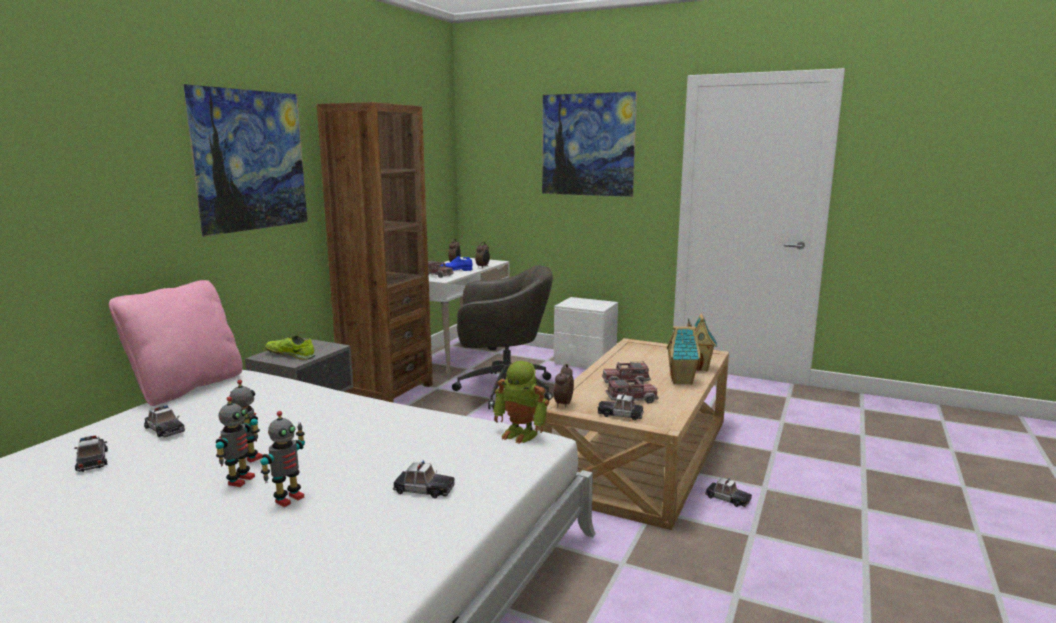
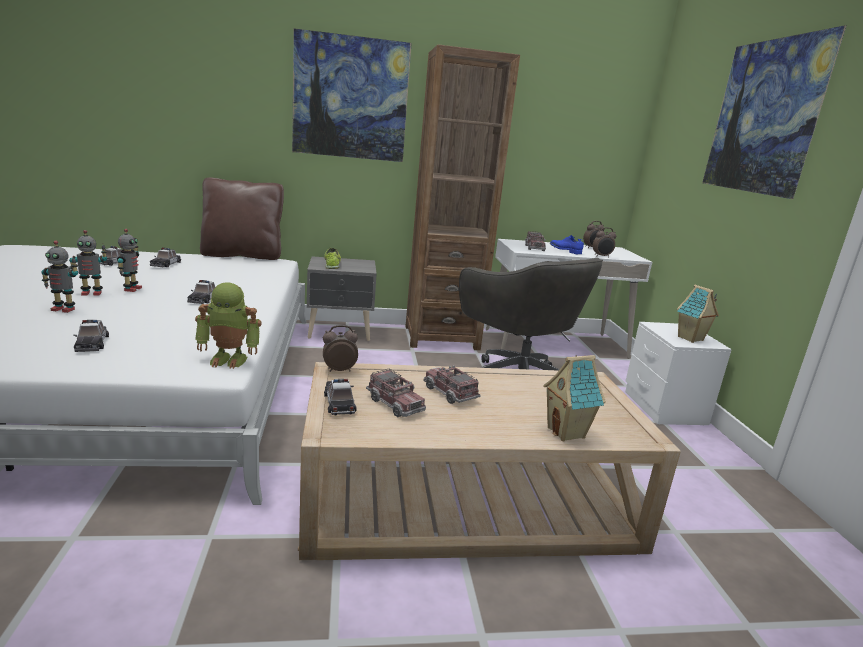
camera: 55 degrees right, 5 degrees up
pink pillow [109,280,243,406] -> brown pillow [200,177,284,260]
toy robot [493,361,549,444] -> toy robot turned 90 degrees counterclockwise [195,282,262,369]
toy house [667,326,701,385] -> toy house moved to [677,285,719,343]
toy car [705,478,752,507] -> toy car moved to [187,280,215,304]

